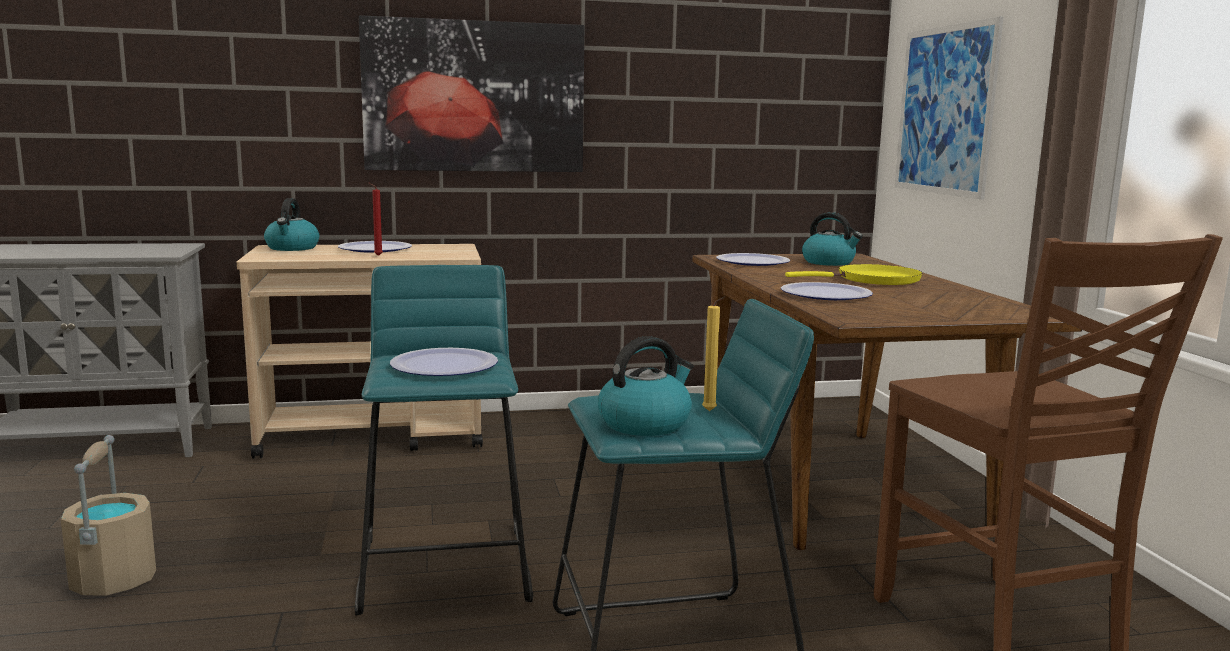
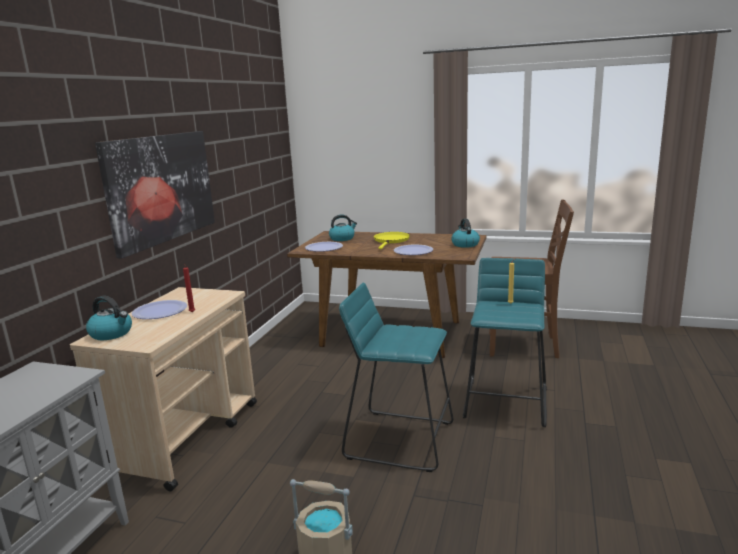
camera: 60 degrees left, 5 degrees up
plate [390,348,498,376] -> none
kettle [598,336,693,436] -> kettle moved to [451,218,480,248]
picture [894,16,1004,200] -> none

